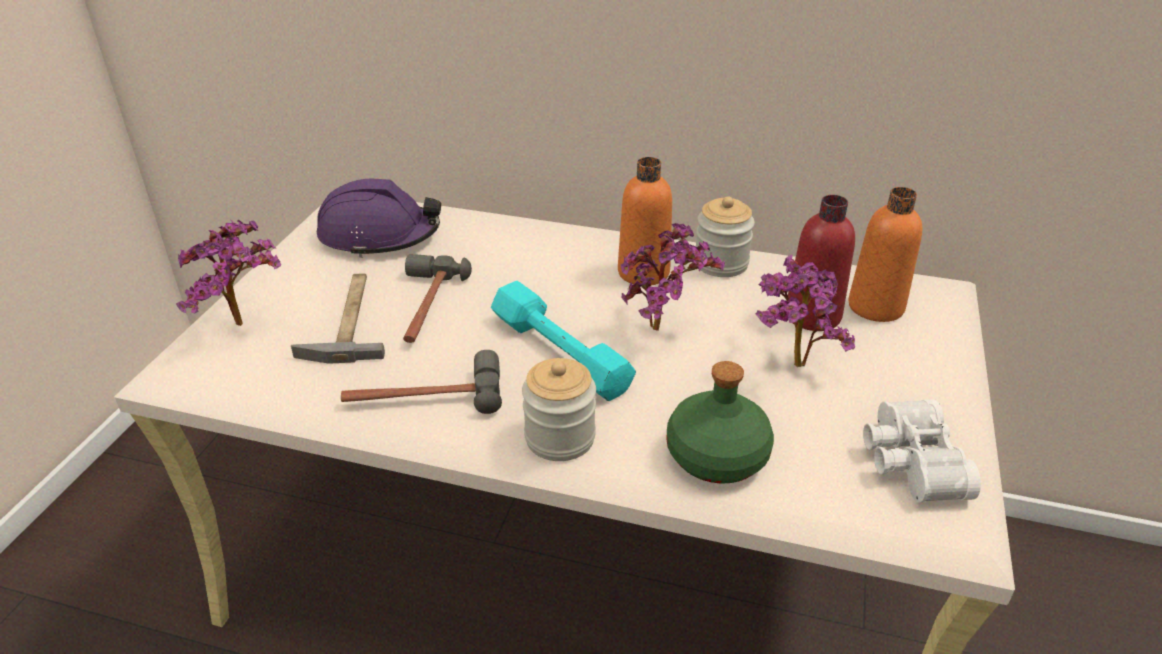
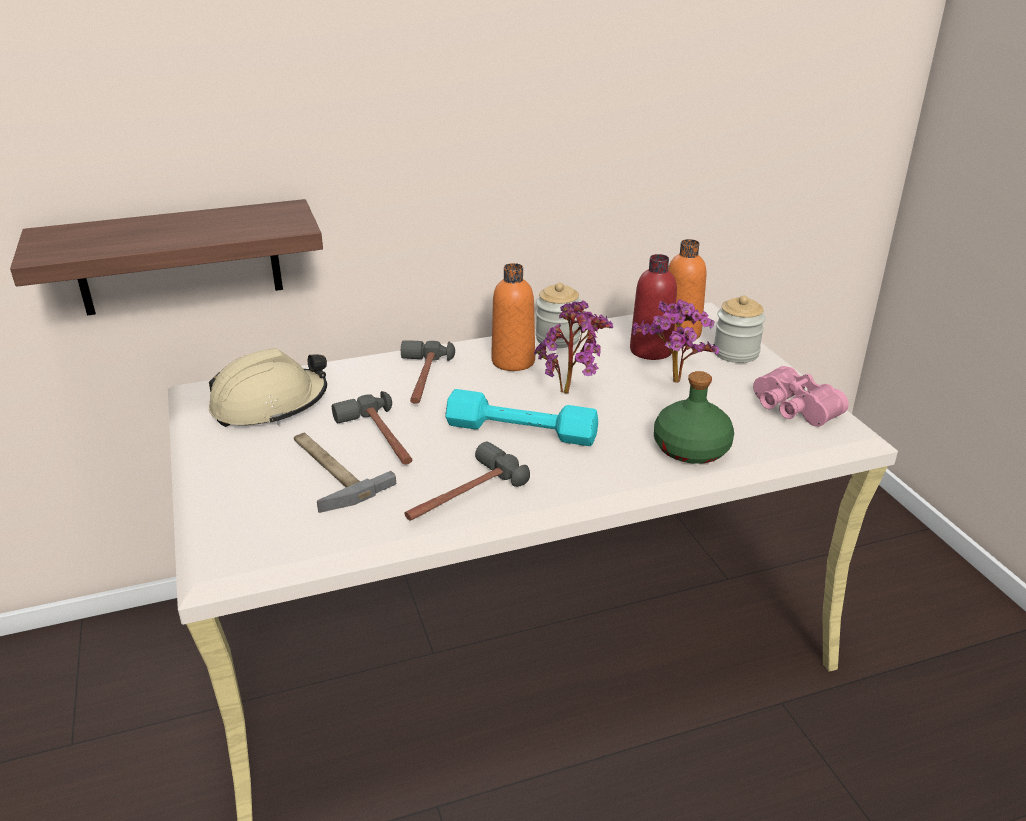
camera: 35 degrees left, 5 degrees down
potted plant [176,220,281,326] -> none
purple hard hat [317,179,441,258] -> beige hard hat [209,348,327,427]
jar [522,358,596,461] -> jar moved to [714,295,765,363]
white binoculars [863,399,981,503] -> pink binoculars [753,366,849,427]
none -> shelf [10,199,323,316]
none -> hammer [401,340,455,404]

